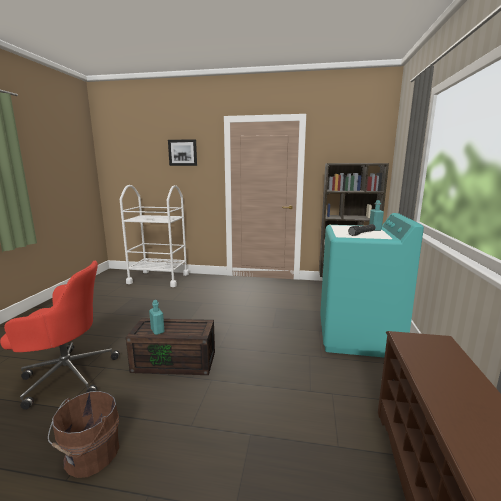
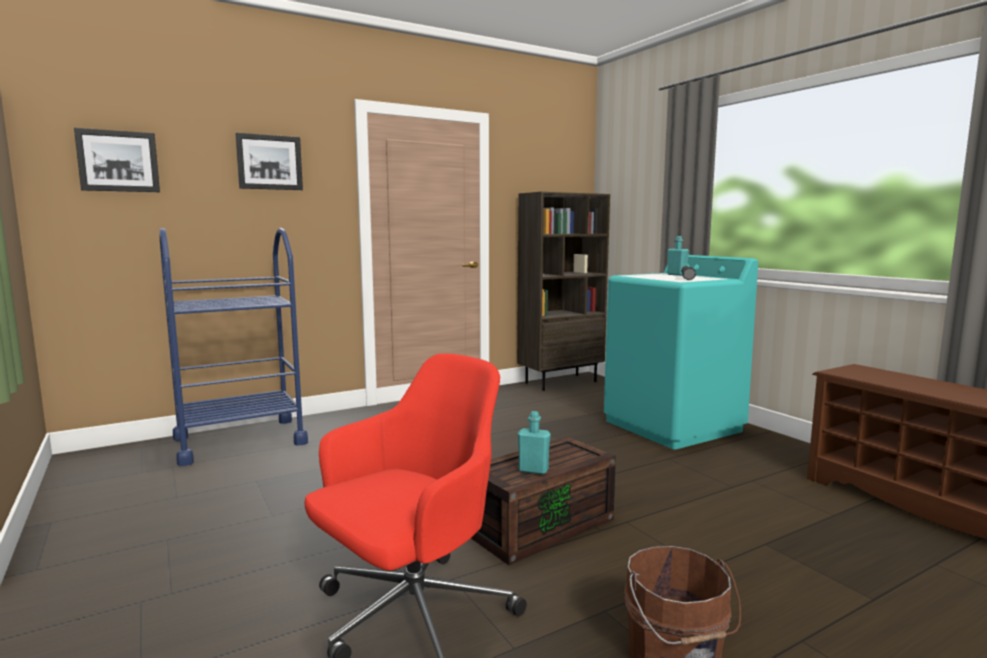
camera: 40 degrees left, 5 degrees down
white cart [120,185,189,287] -> blue cart [159,228,308,466]
none -> picture [74,128,160,192]

